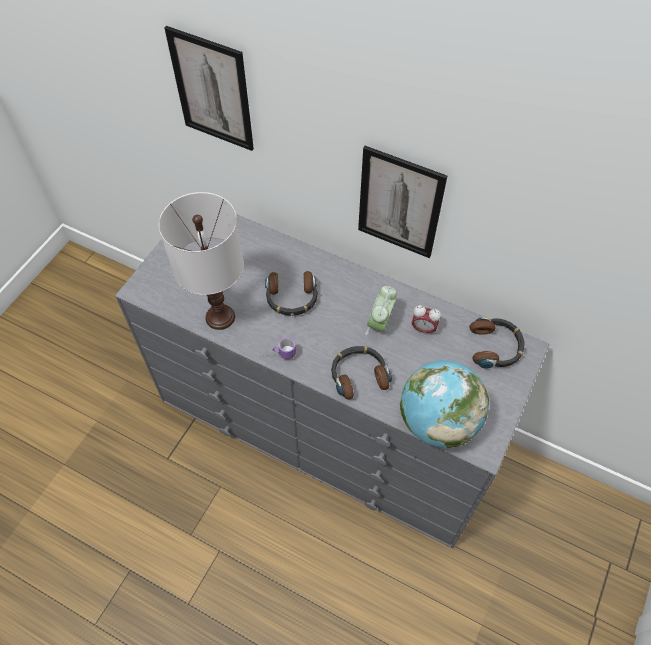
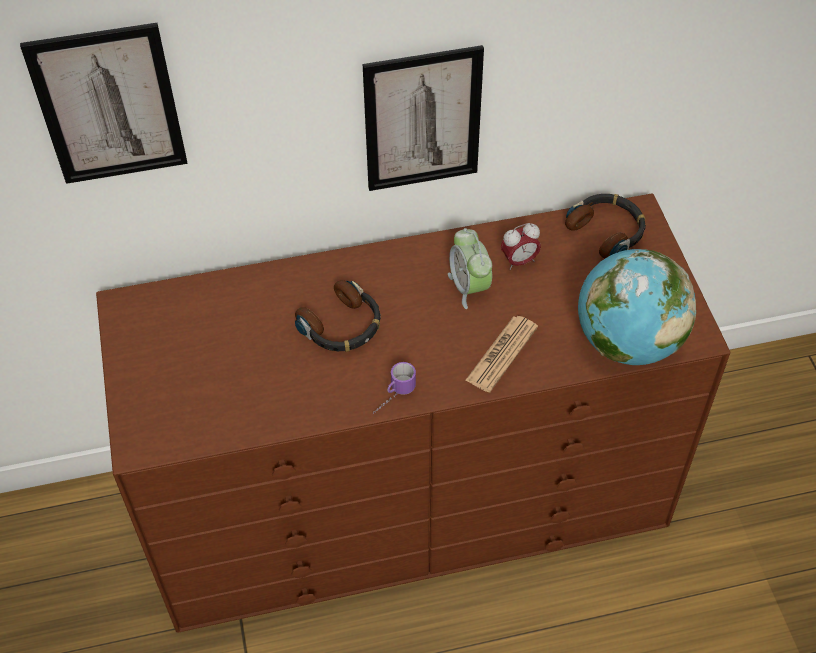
camera: 40 degrees left, 5 degrees down
grey dresser [115,214,550,548] -> brown dresser [96,193,731,633]
white table lamp [159,192,244,330] -> none
headphones [331,346,392,400] -> newspaper [465,316,538,392]

